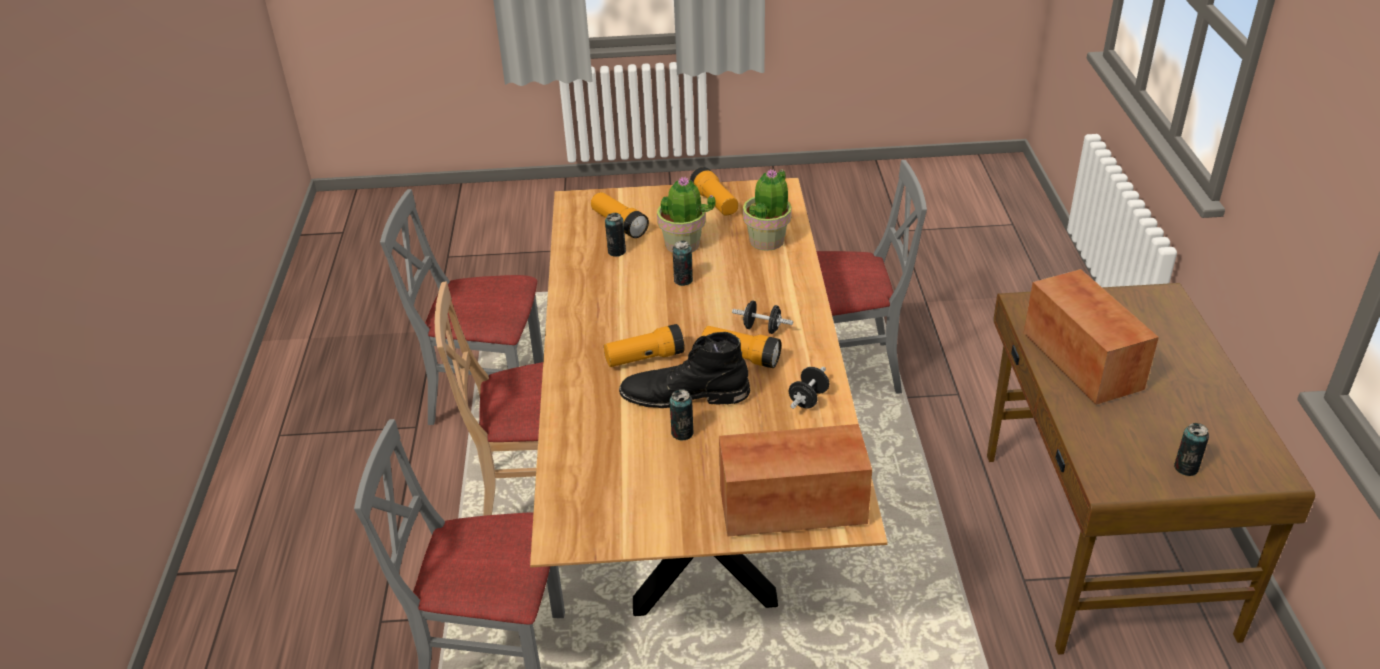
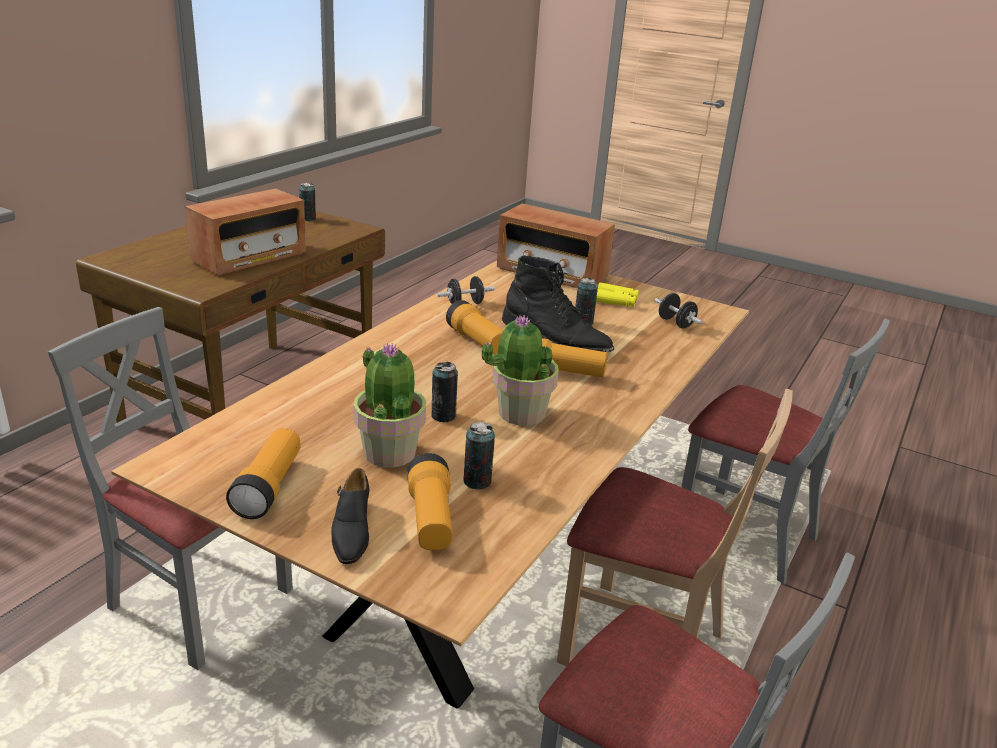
camera: 150 degrees left, 10 degrees down
black dumbbell [732,301,793,334] -> black dumbbell moved to [655,293,702,329]
potted plant [743,169,792,251] -> potted plant moved to [482,315,559,426]
radio [1024,269,1159,405] -> radio turned 150 degrees counterclockwise [185,189,306,276]
none -> black shoe [331,468,369,564]
none -> yellow binoculars [596,283,639,307]

